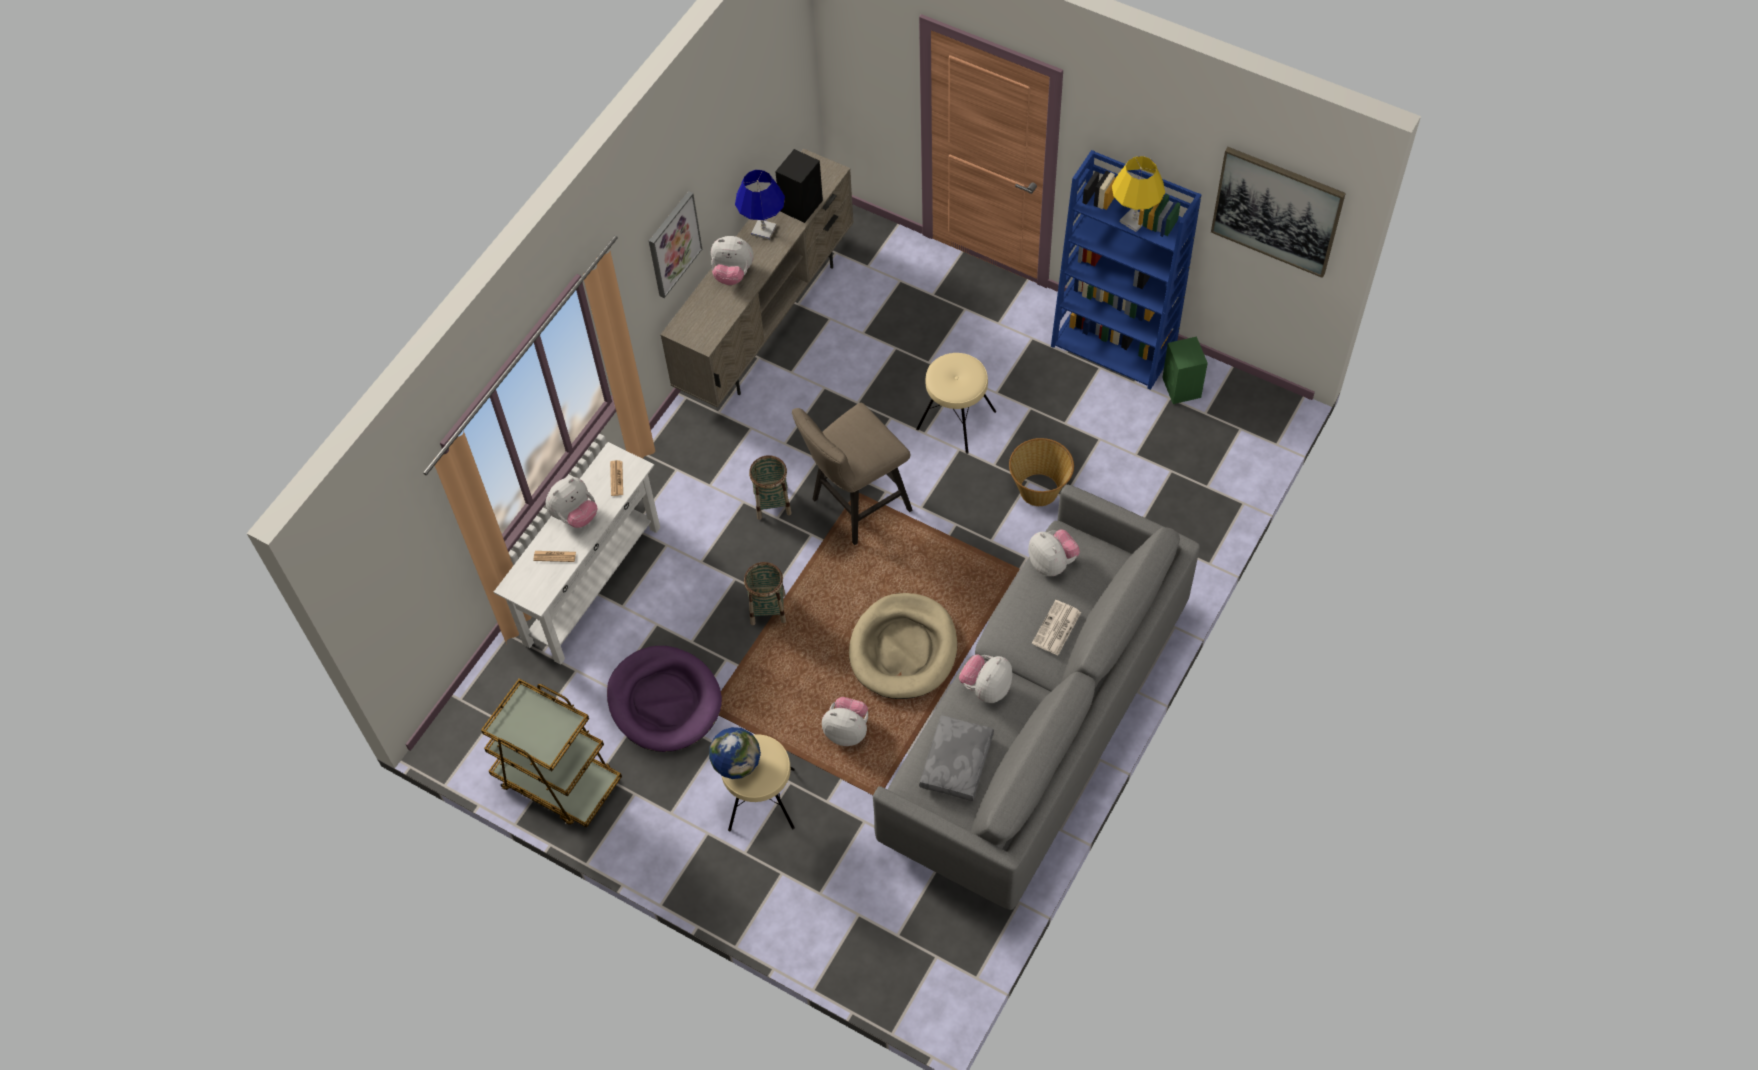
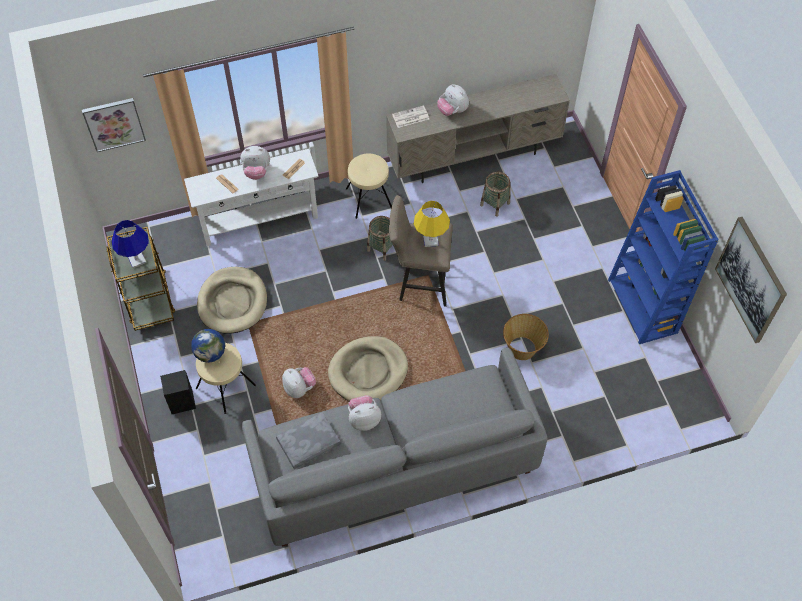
camera: 40 degrees right, 0 degrees up
purple dog bed [607,646,722,752] -> beige dog bed [197,267,267,334]
picture [649,191,702,298] -> picture moved to [82,98,146,152]
blue table lamp [735,170,785,240] -> blue table lamp moved to [112,220,149,268]
basket [744,562,786,625] -> basket moved to [480,172,510,217]
black speaker [775,149,823,223] -> black speaker moved to [160,370,196,414]
beige stool [916,353,996,454] -> beige stool moved to [346,154,392,219]
plush toy [1028,529,1080,576] -> none
newspaper [1032,600,1081,656] -> newspaper moved to [392,105,429,128]
yellow table lamp [1112,156,1165,232] -> yellow table lamp moved to [414,201,450,247]
green speaker [1162,336,1208,404] -> none

